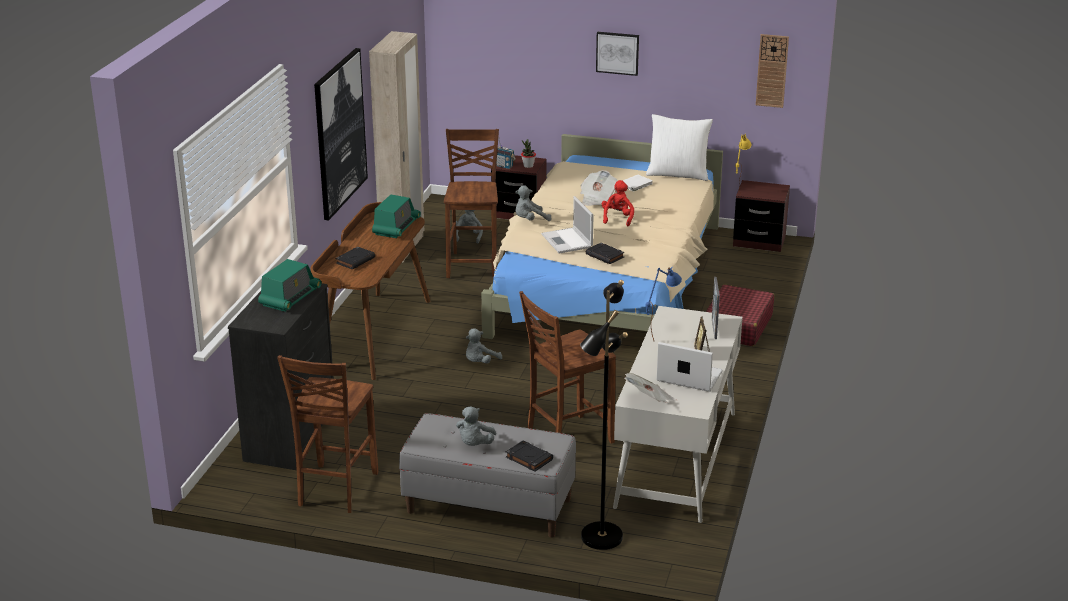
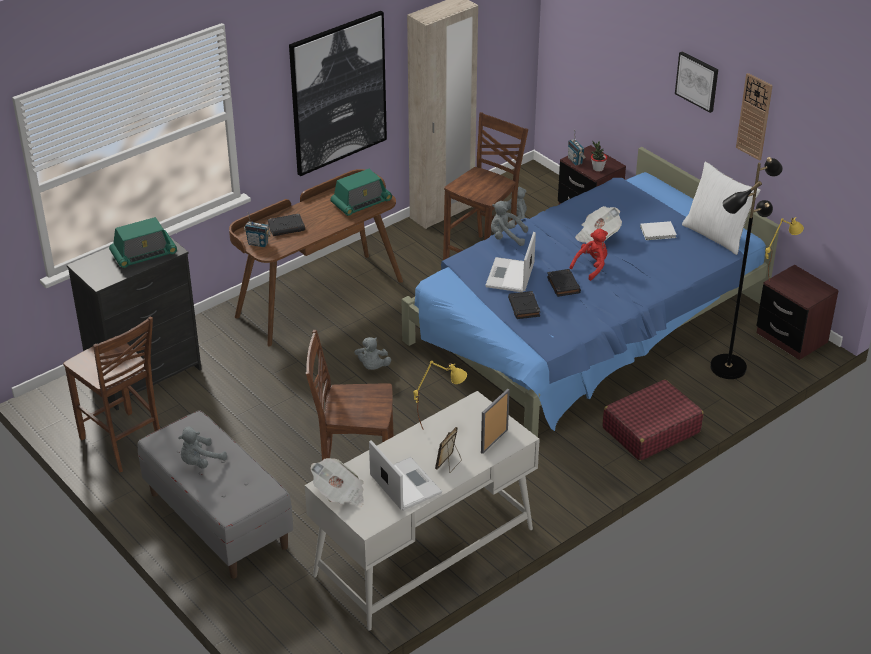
camera: 35 degrees right, 10 degrees up
brown chair [277,355,378,513] -> brown chair turned 90 degrees counterclockwise [63,316,160,472]
grey plush toy [466,328,502,364] -> grey plush toy turned 75 degrees counterclockwise [354,337,391,370]
beige bed [481,134,723,339] -> blue bed [402,147,780,437]
black book [506,441,553,471] -> black book moved to [547,269,581,297]
black floor lamp [580,280,628,550] -> black floor lamp moved to [710,157,783,379]
blue table lamp [646,267,682,341] -> yellow table lamp [413,361,467,430]
wall clock [756,34,789,108] -> wall clock moved to [736,73,773,161]
none -> radio [244,212,271,247]

